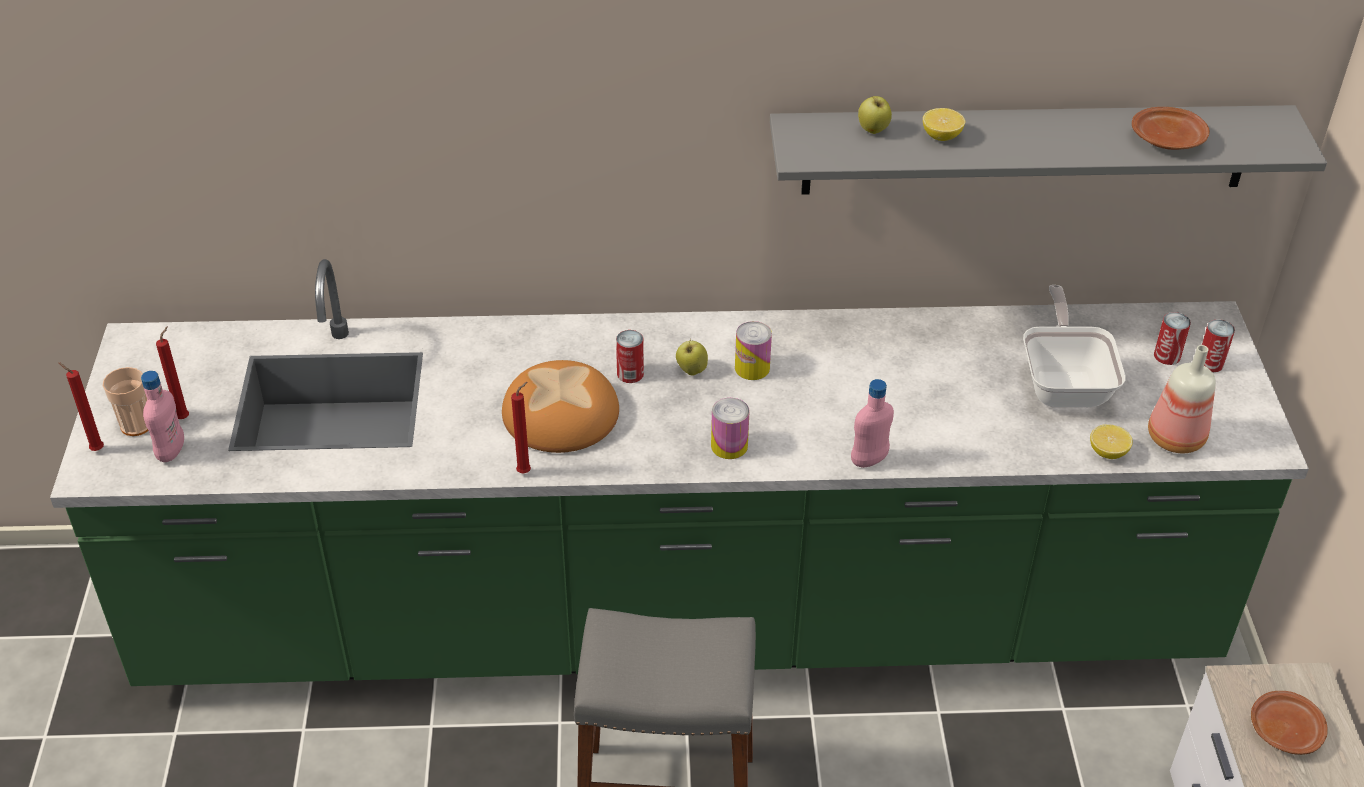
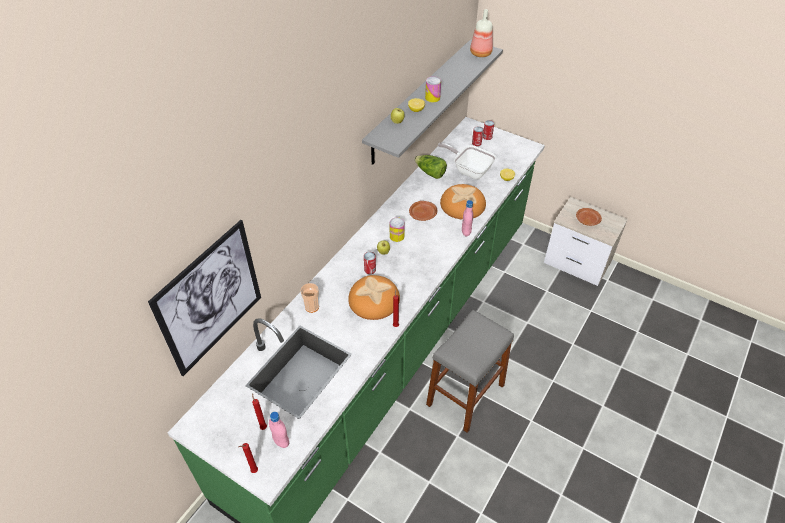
camera: 55 degrees left, 5 degrees up
cup [102,367,149,436] -> cup moved to [301,283,319,313]
can [711,398,750,459] -> can moved to [425,76,441,102]
brown plate [1132,107,1210,150] -> brown plate moved to [409,201,437,221]
bottle [1148,345,1216,453] -> bottle moved to [470,9,493,57]
none -> picture [148,220,261,376]
none -> lettuce [414,155,447,179]
none -> bread [440,184,486,220]

